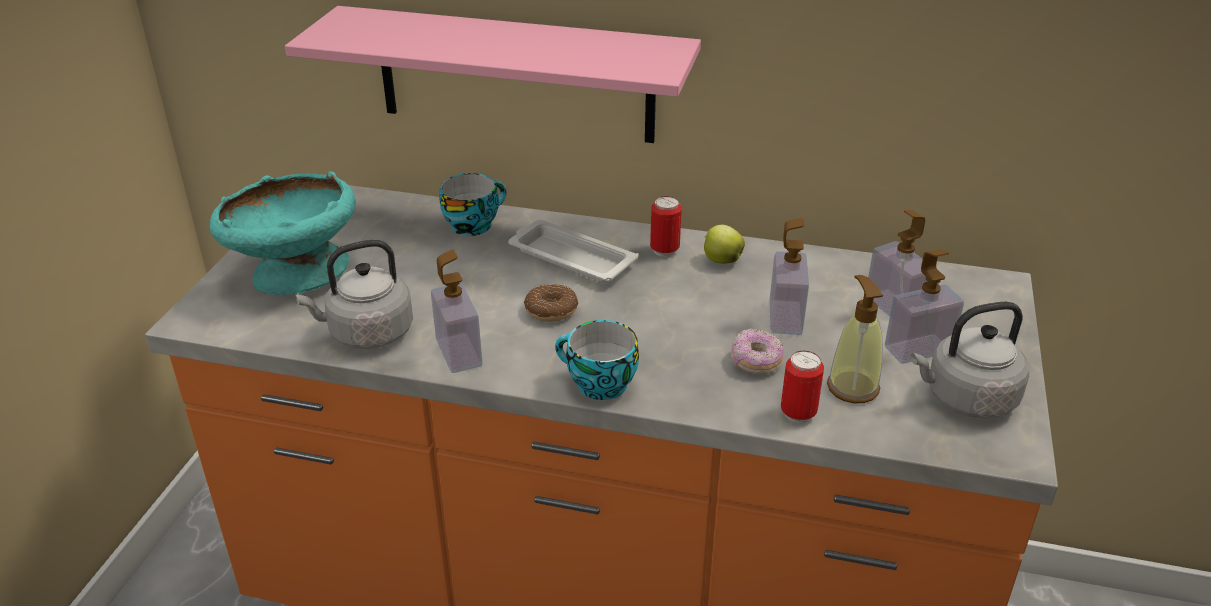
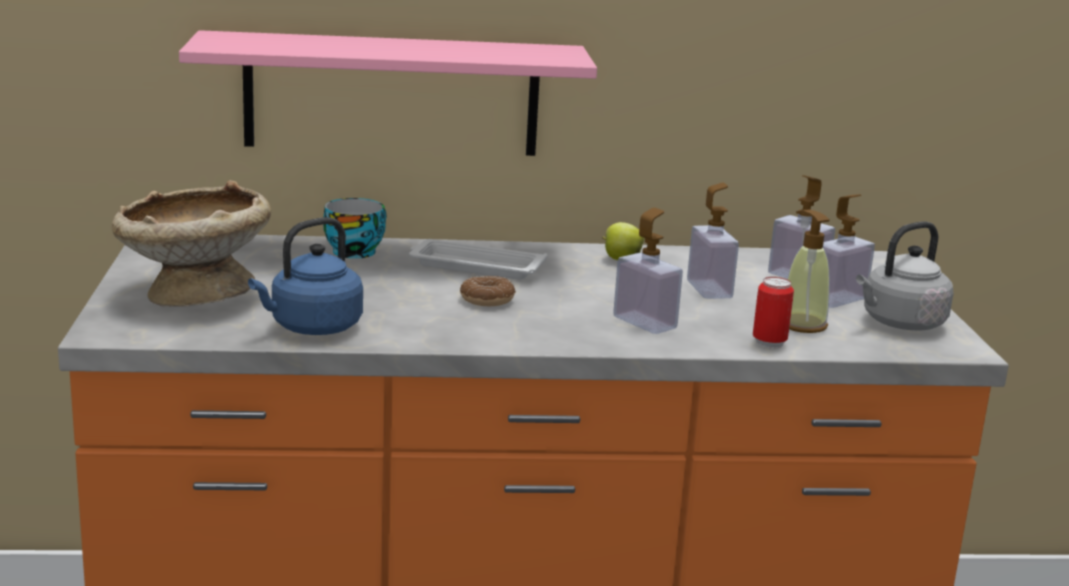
camera: 20 degrees left, 15 degrees down
turquoise bowl [210,171,356,295] -> beige bowl [112,180,271,307]
grey kettle [295,240,413,349] -> blue kettle [248,217,363,335]
soap dispenser [431,250,482,373] -> soap dispenser moved to [613,208,683,334]
cup [555,320,639,400] -> none
can [650,196,682,257] -> none
donut [731,328,784,374] -> none

